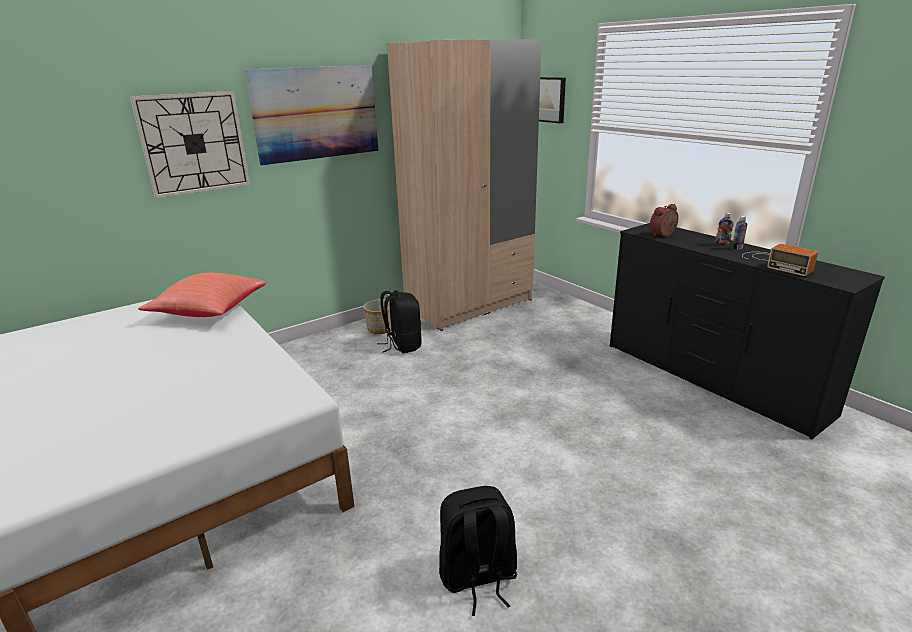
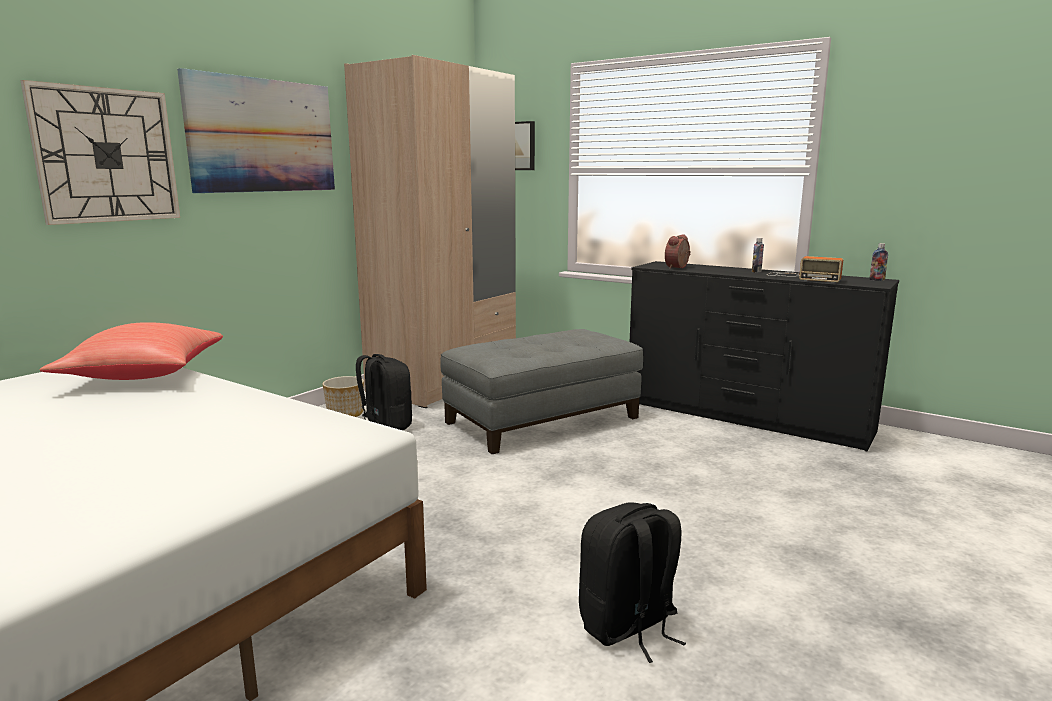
camera: 20 degrees left, 10 degrees down
bottle [716,213,734,246] -> bottle moved to [870,243,888,281]
none -> grey ottoman [440,329,643,454]

